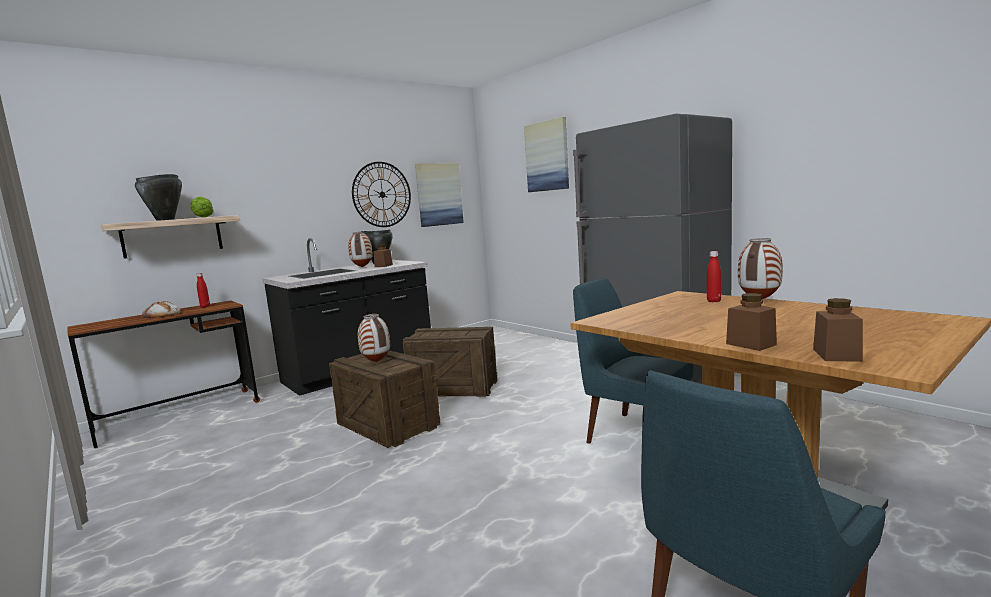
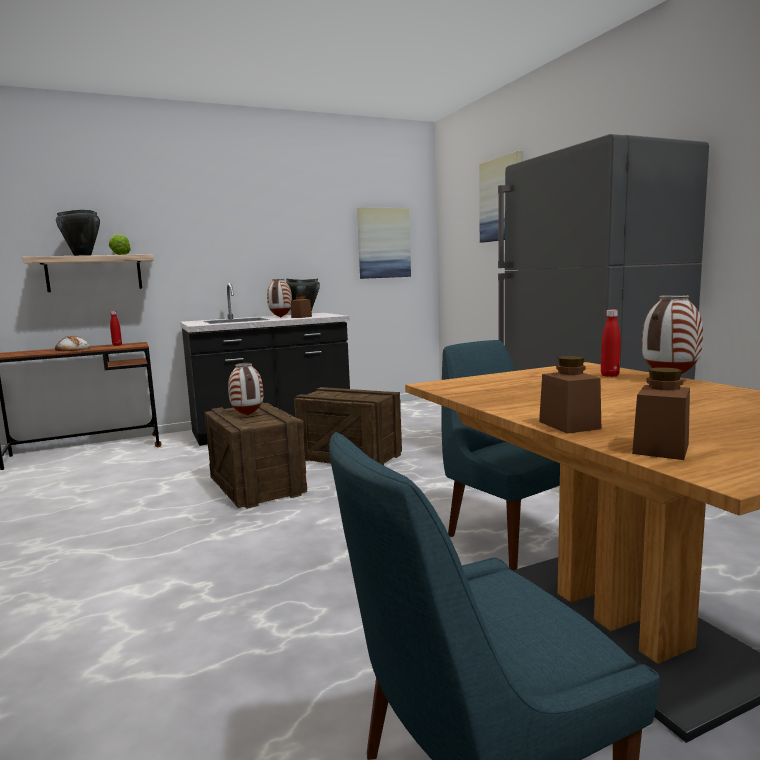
camera: 15 degrees right, 0 degrees up
wall clock [352,162,411,227] -> none

